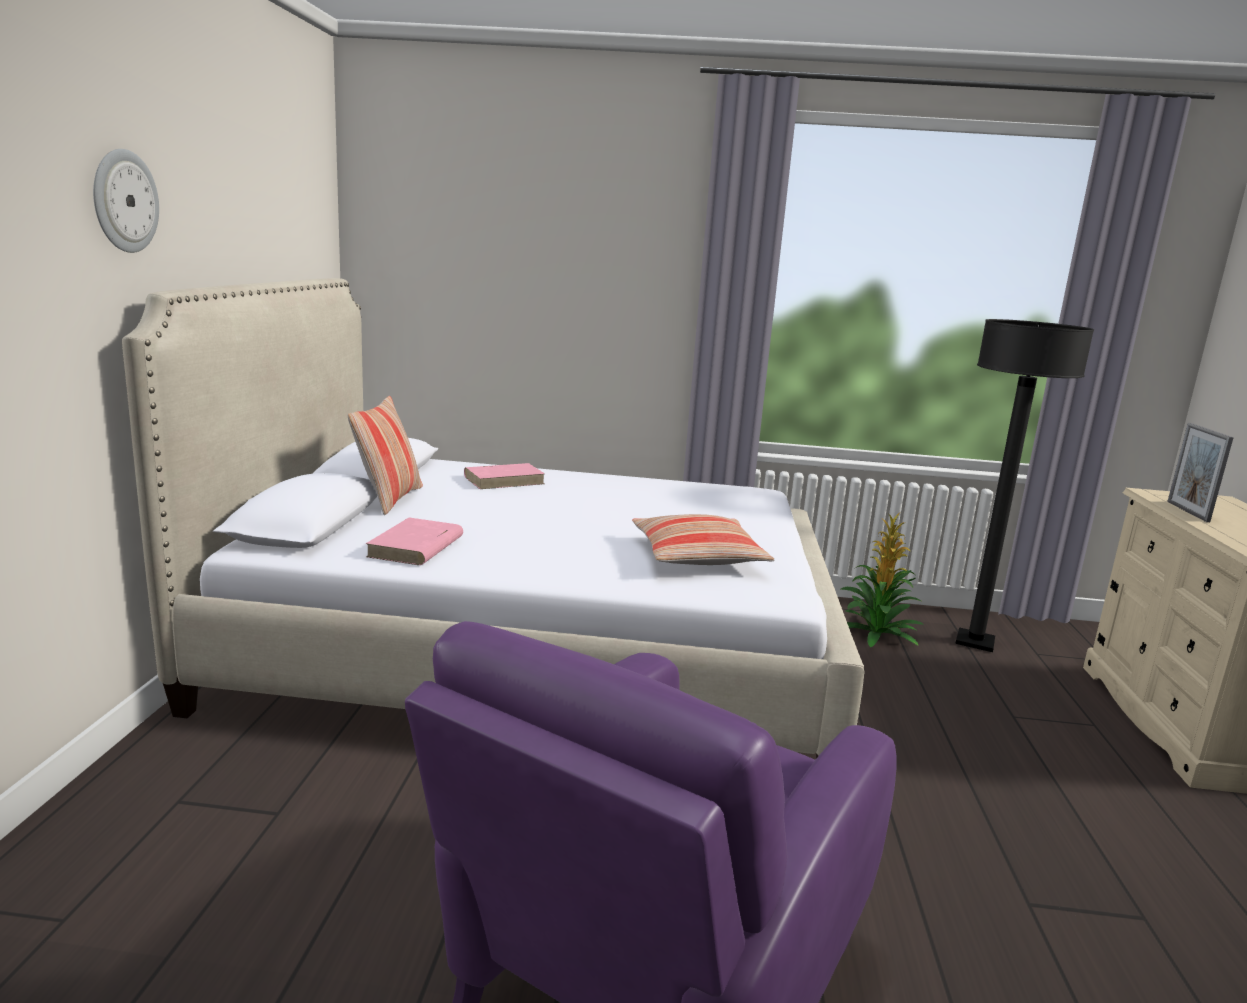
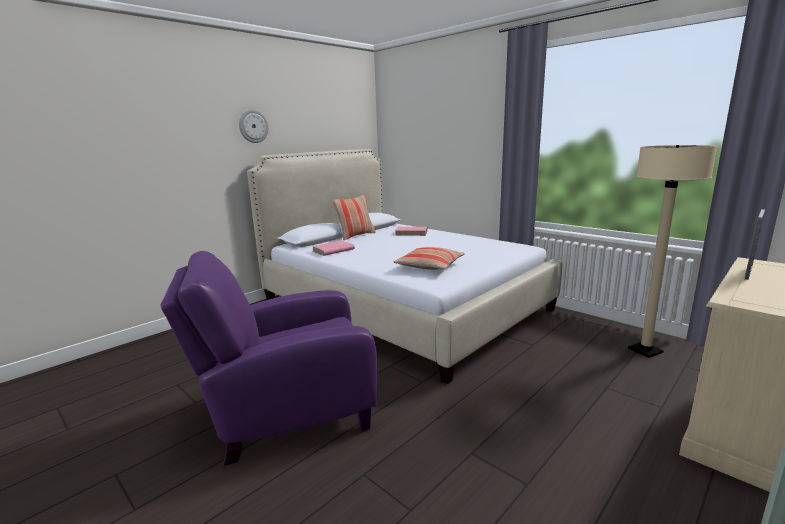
camera: 40 degrees right, 0 degrees up
potted plant [841,513,924,647] -> none
black floor lamp [955,319,1094,652] -> beige floor lamp [628,145,718,358]

